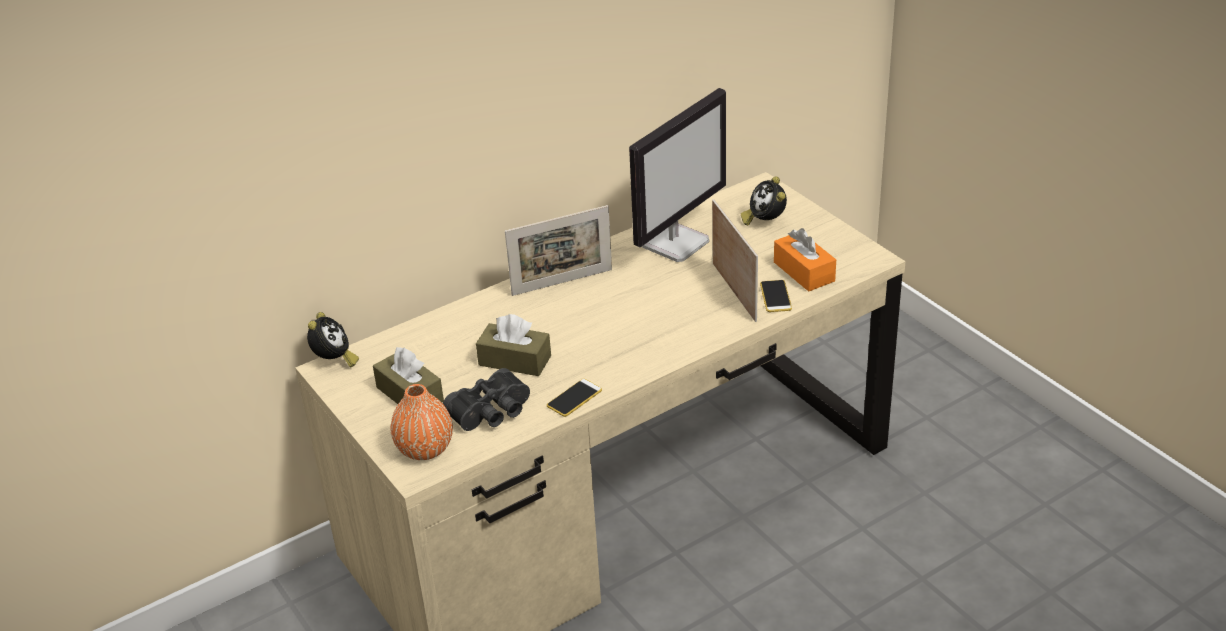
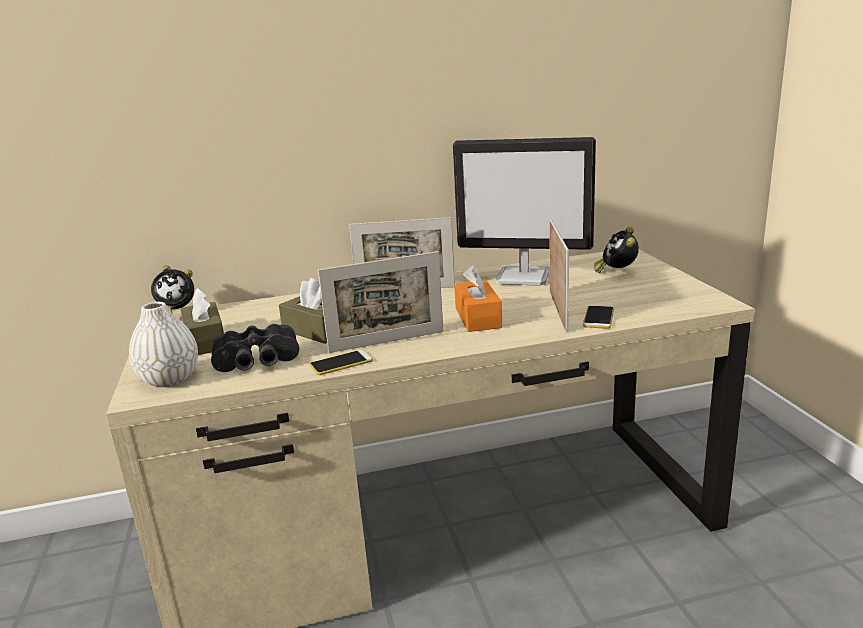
camera: 20 degrees right, 15 degrees down
alarm clock [307,312,359,368] -> alarm clock turned 60 degrees clockwise [151,265,194,314]
orange vase [391,384,453,460] -> white vase [129,302,198,387]
monitor [629,88,726,262] -> monitor turned 45 degrees clockwise [453,137,596,286]
orange tissue box [774,228,836,291] -> orange tissue box moved to [454,266,502,332]
none -> picture frame [318,251,444,353]

